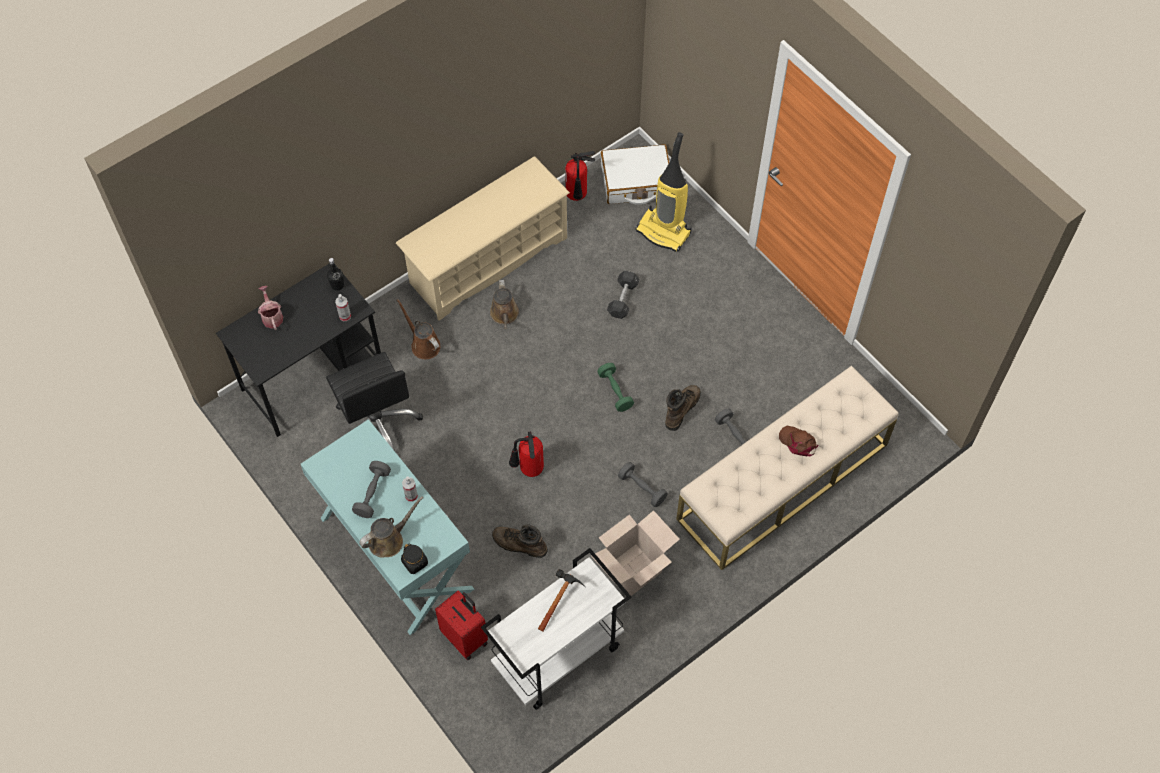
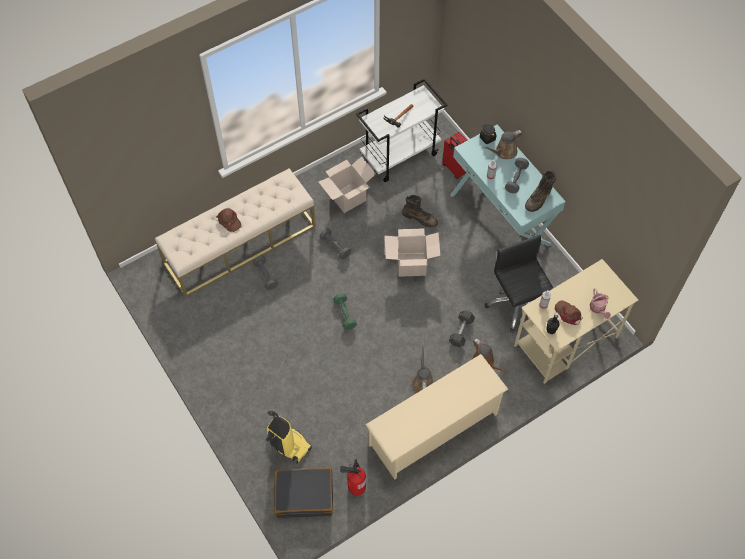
camera: 175 degrees left, 0 degrees up
black desk [216,263,381,437] -> beige desk [514,259,638,384]
fire extinguisher [509,432,544,477] -> cardboard box [385,228,440,277]
white suitcase [601,144,669,205] -> black suitcase [274,468,333,518]
grey dumbbell [607,271,640,319] -> grey dumbbell moved to [449,310,475,347]
brown boot [665,385,701,431] -> brown boot moved to [525,171,556,212]
none -> brown cap [555,300,582,325]

